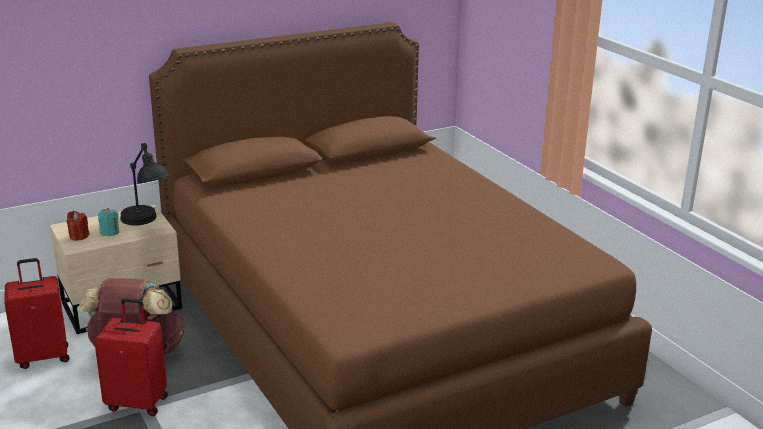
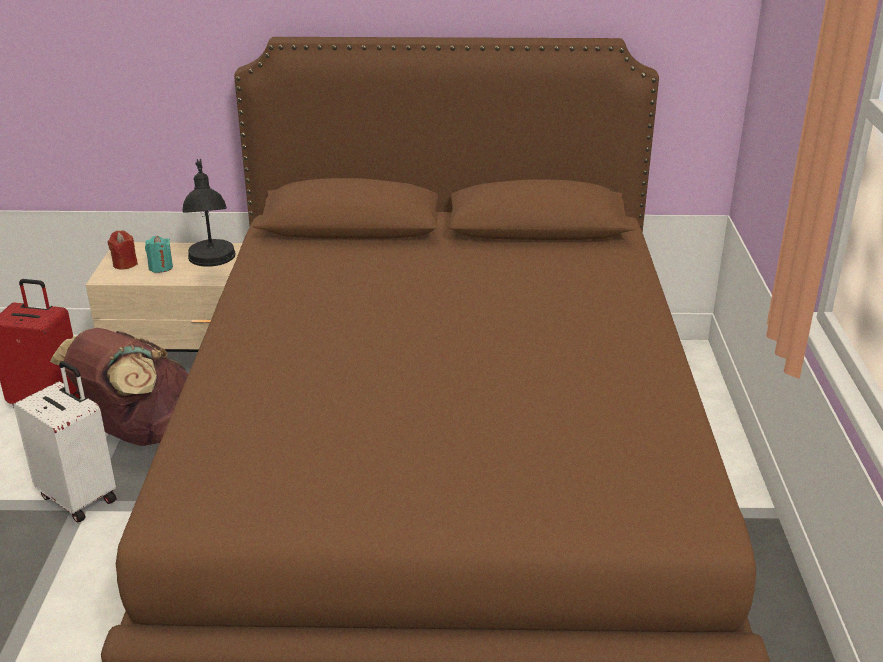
camera: 30 degrees right, 5 degrees up
red suitcase [94,298,168,416] -> white suitcase [13,361,117,523]

